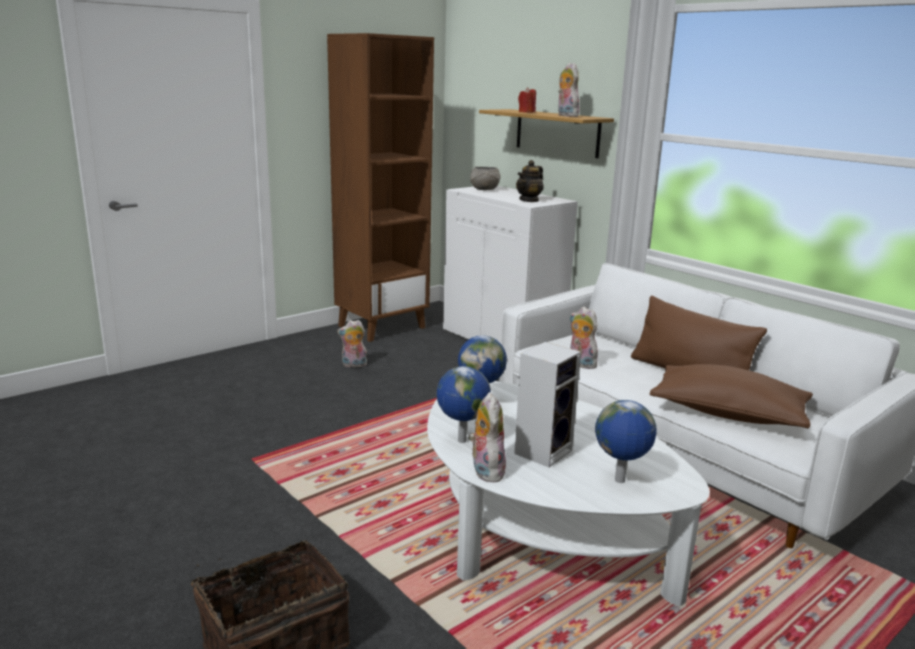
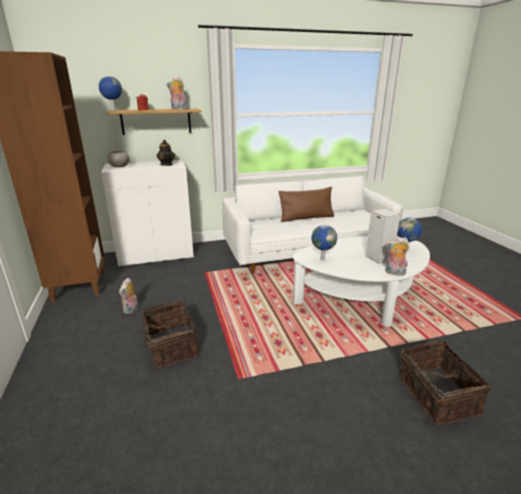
camera: 65 degrees left, 5 degrees up
globe [437,366,491,443] -> globe moved to [99,76,122,111]
plush toy [569,307,598,369] -> none
brown pillow [649,364,813,428] -> none
none -> basket [142,301,200,368]

